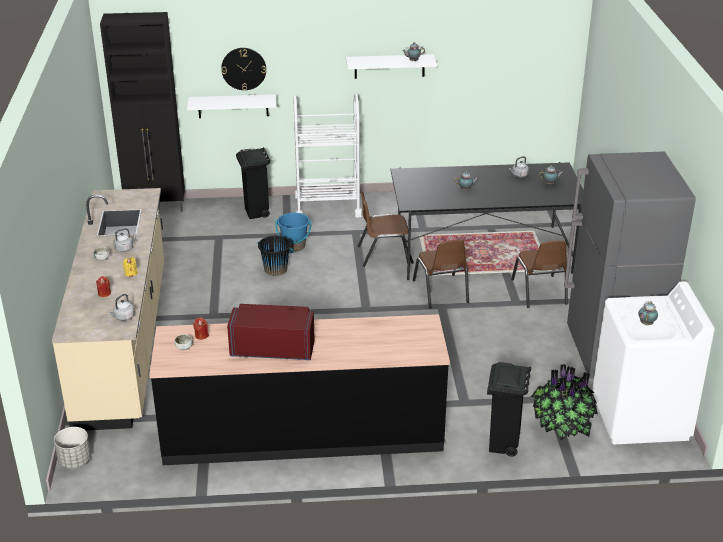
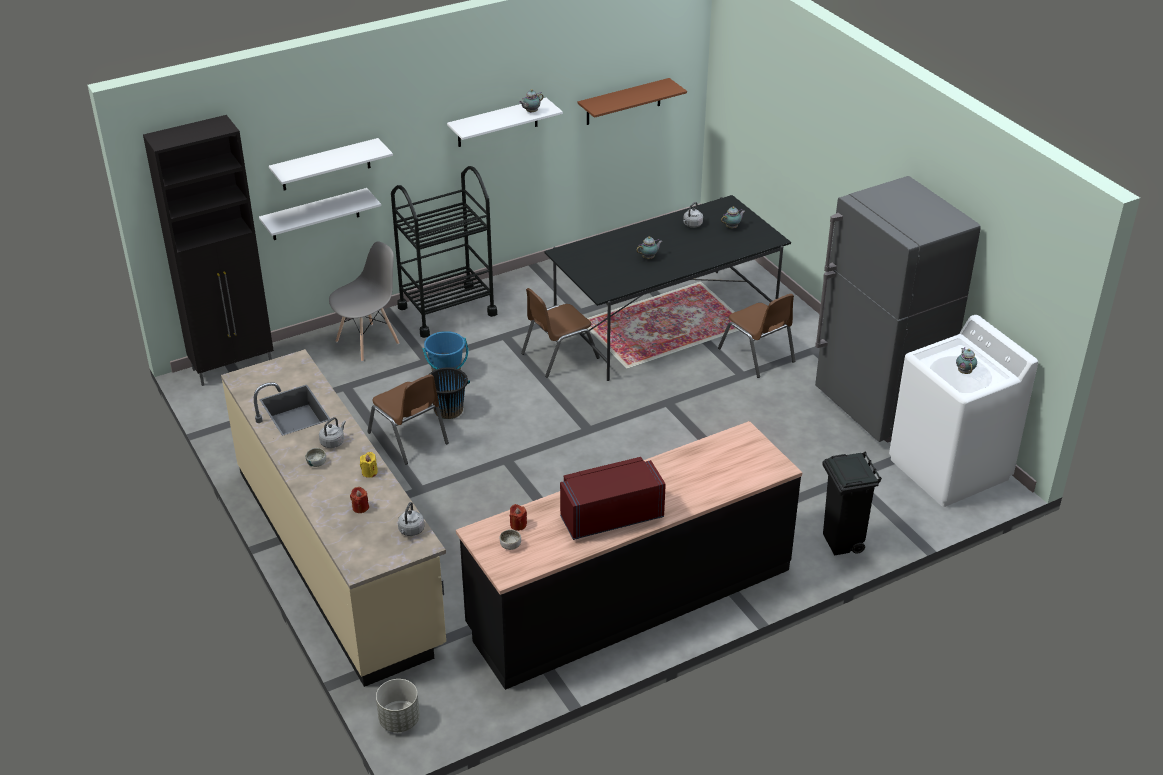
camera: 25 degrees left, 5 degrees up
wall clock [221,48,266,91] -> white shelf [269,138,393,191]
black trash can [236,147,270,219] -> grey chair [329,241,399,362]
white cart [293,93,362,218] -> black cart [391,166,497,338]
brown chair [413,240,469,308] -> brown chair moved to [367,374,449,465]
potted plant [531,364,598,441] -> none
none -> brown shelf [578,78,687,125]

